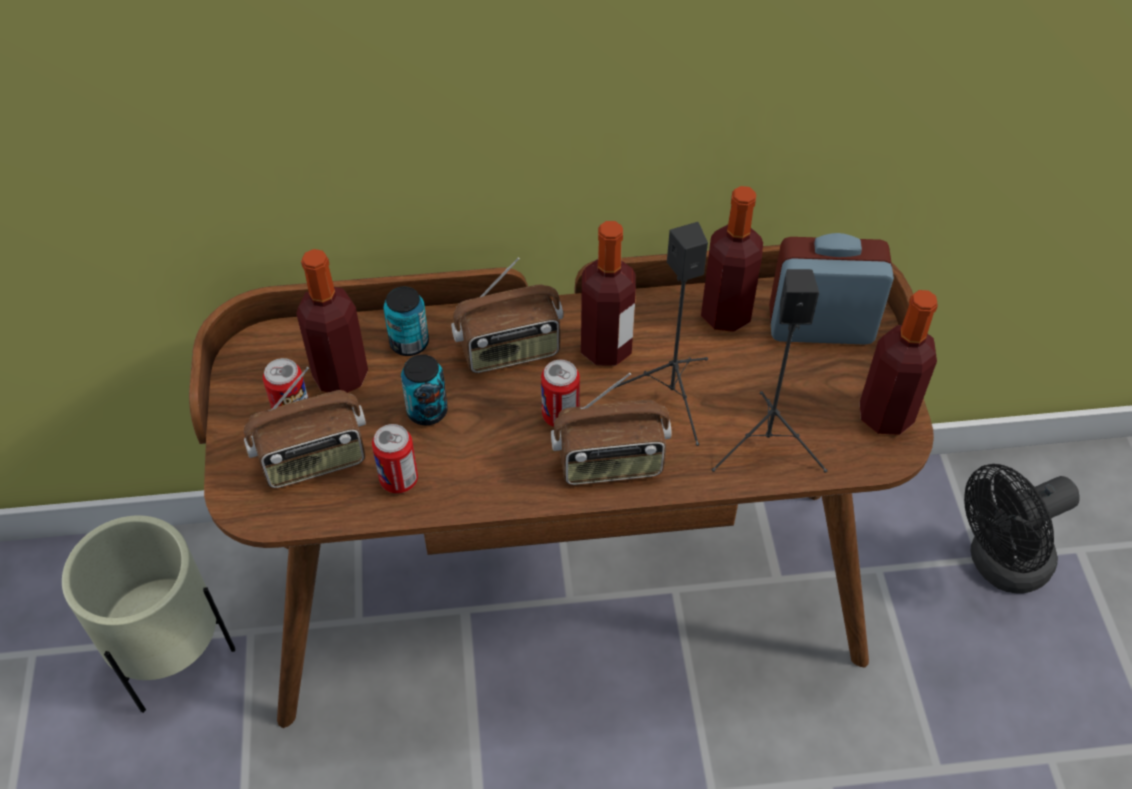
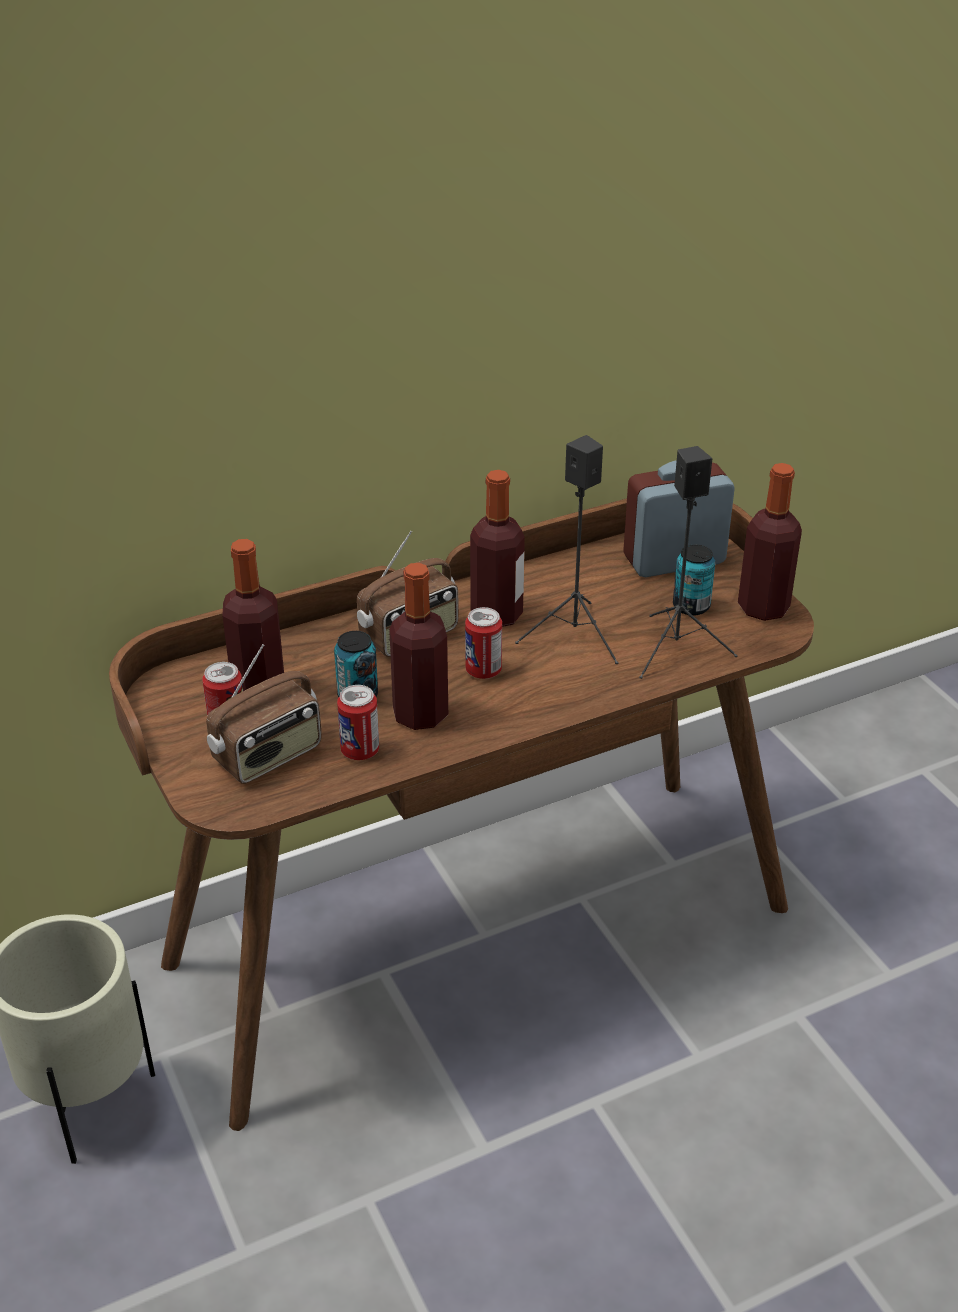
camera: 20 degrees left, 15 degrees down
can [383,286,429,356] -> can moved to [673,544,715,616]
radio [551,373,672,485] -> none
bottle [701,186,763,332] -> bottle moved to [389,563,448,730]
black fan [964,464,1080,594] -> none

